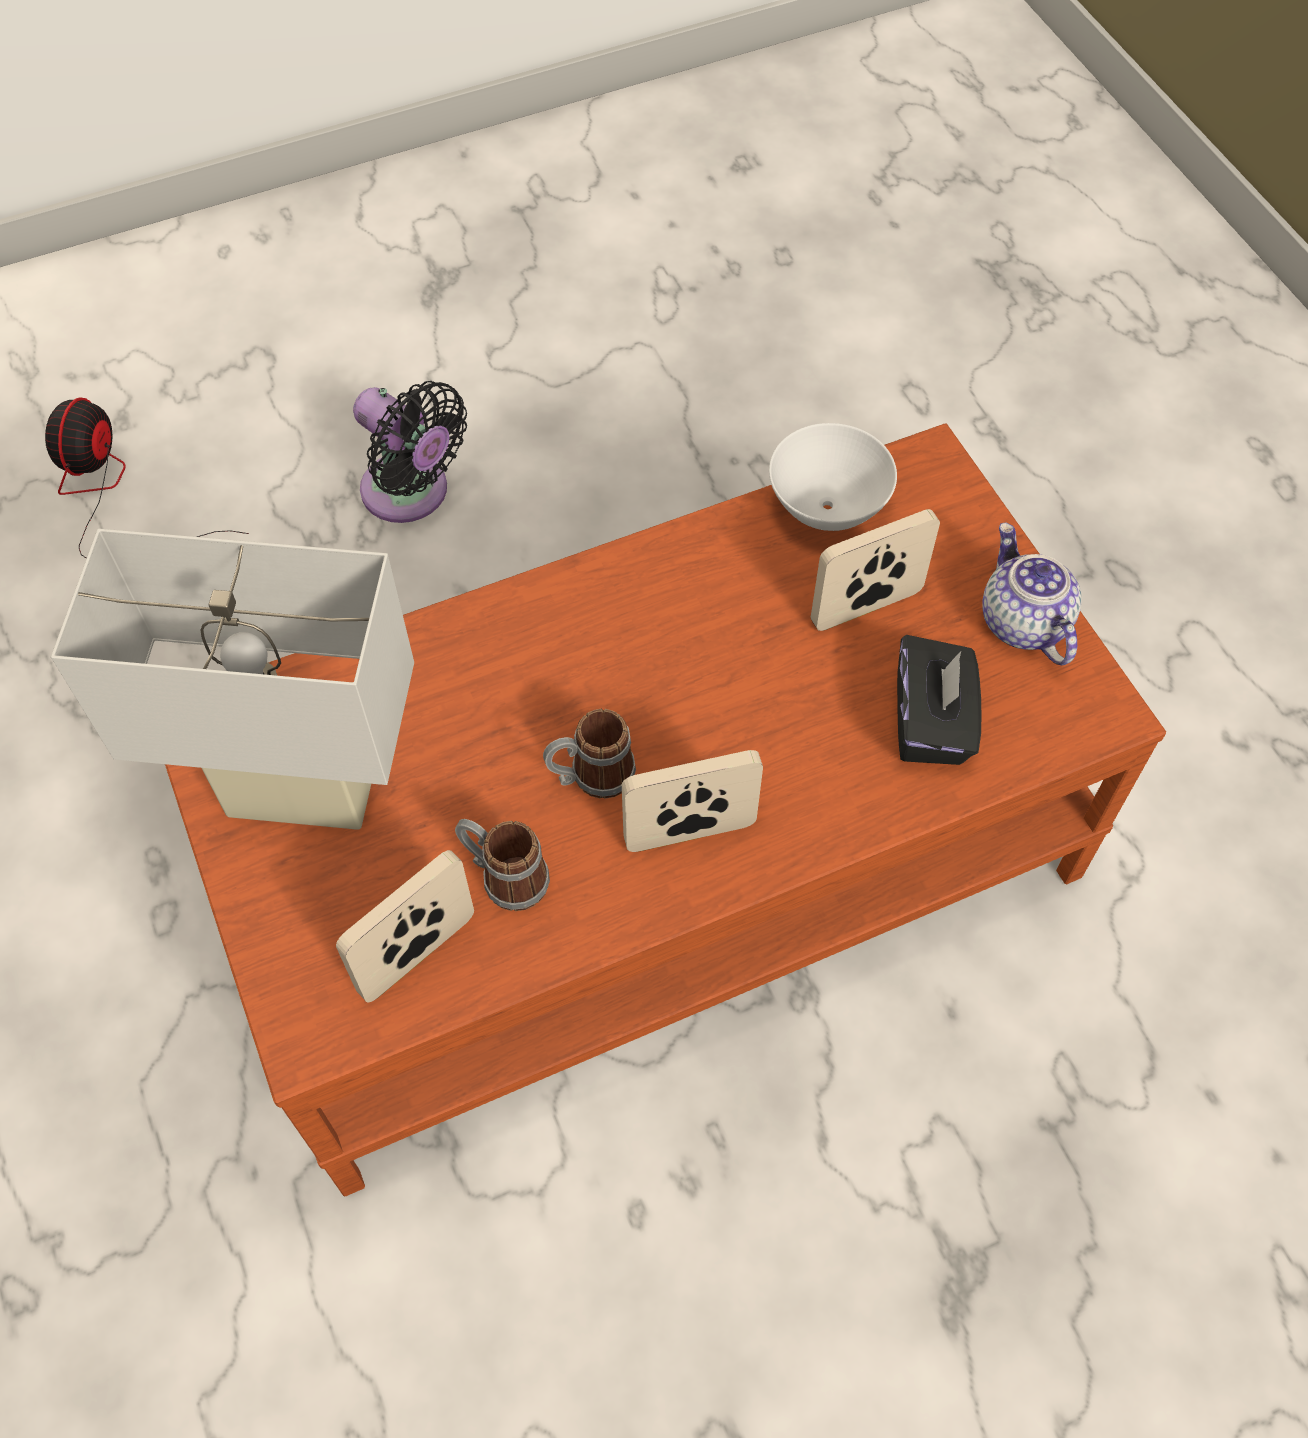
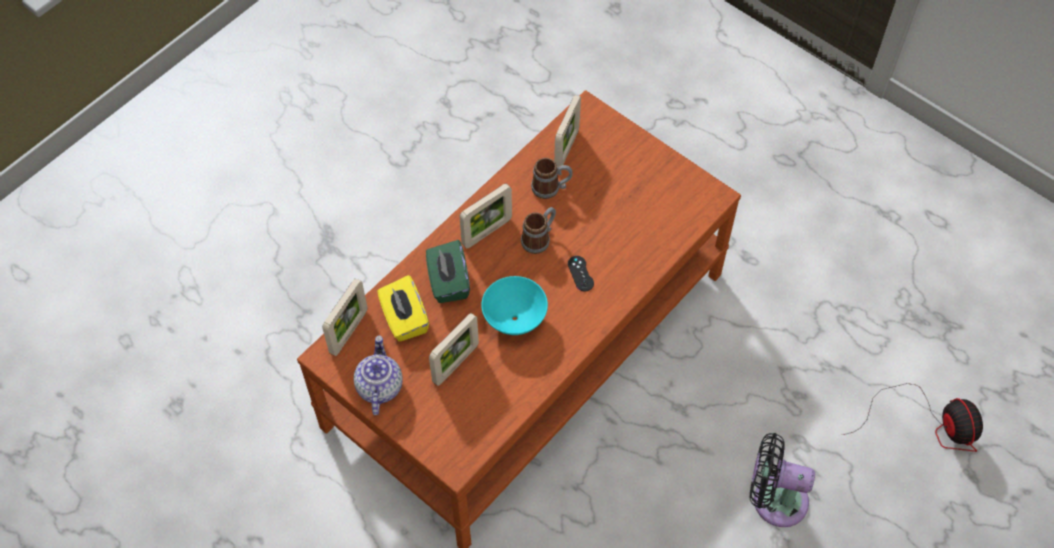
camera: 155 degrees right, 0 degrees up
white table lamp [51,529,414,830] -> none
white bowl [769,423,897,531] -> none
black tissue box [897,635,981,765] -> yellow tissue box [377,275,429,342]
teapot [982,522,1082,665] -> teapot turned 135 degrees counterclockwise [354,335,403,415]
none -> picture frame [322,279,367,356]
none -> green tissue box [426,240,470,303]
none -> turquoise bowl [481,276,548,335]
none -> black game controller [568,256,594,292]

